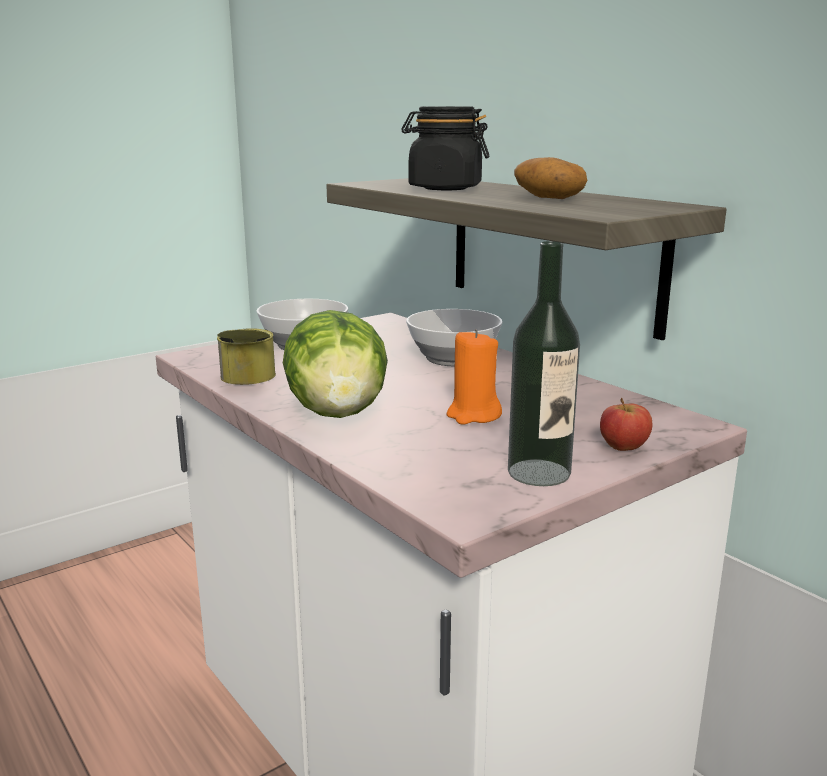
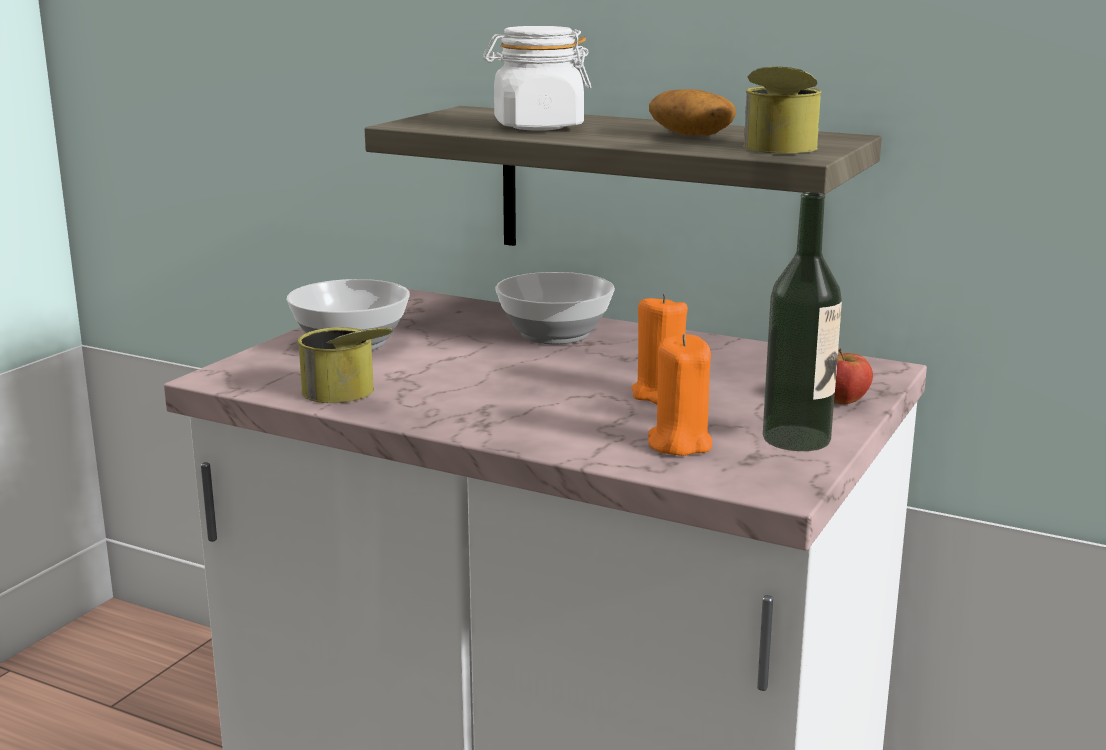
camera: 25 degrees left, 0 degrees up
lettuce [283,310,388,418] -> none
black jar [401,106,490,190] -> white jar [483,26,591,130]
none -> orange candle [648,334,712,456]
none -> can [743,67,822,153]

